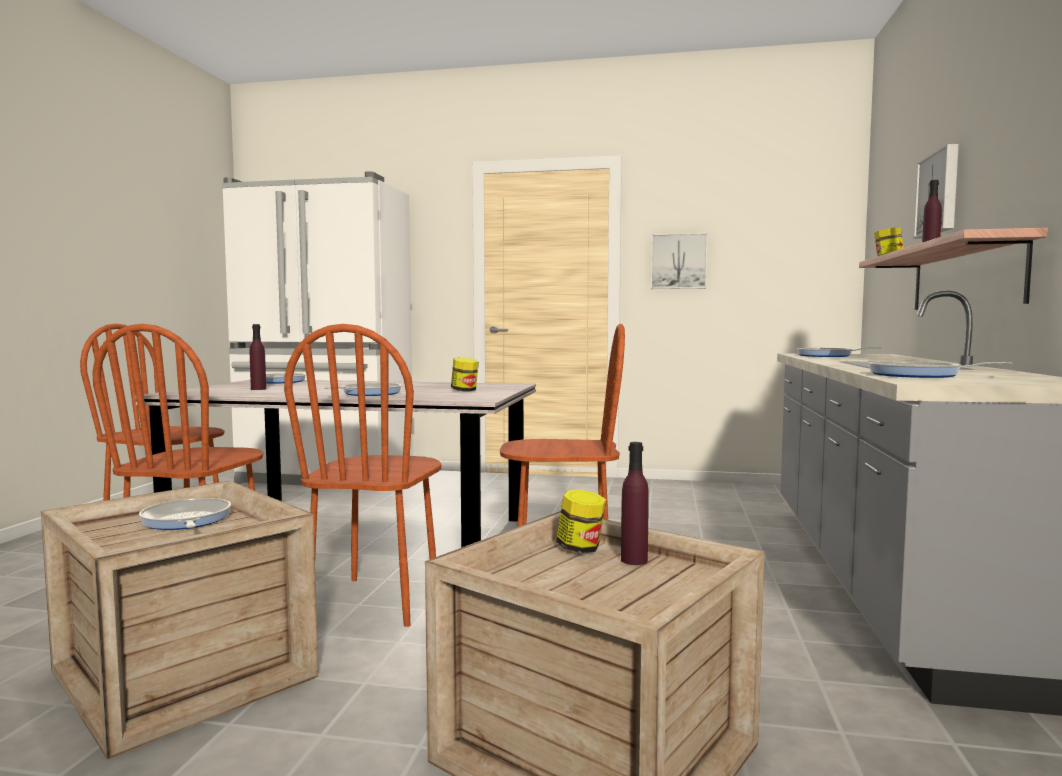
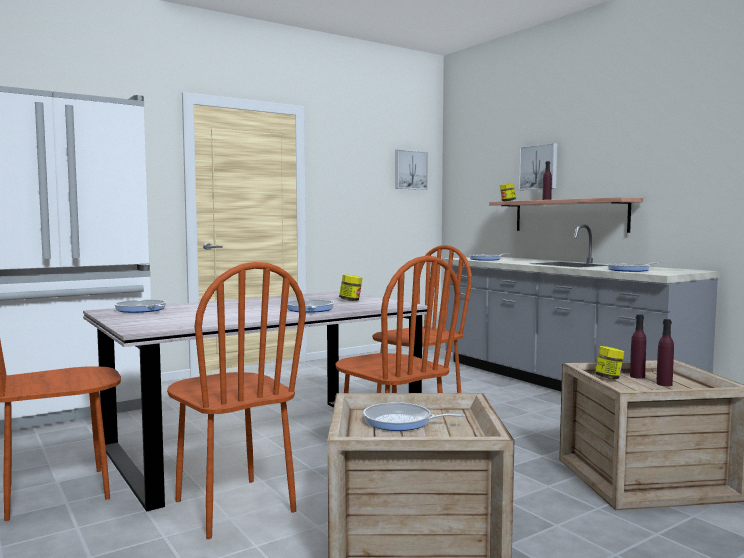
camera: 45 degrees left, 0 degrees up
purple bottle [250,324,266,390] -> purple bottle moved to [656,319,674,386]
picture [651,233,708,289] -> picture moved to [395,149,428,190]

